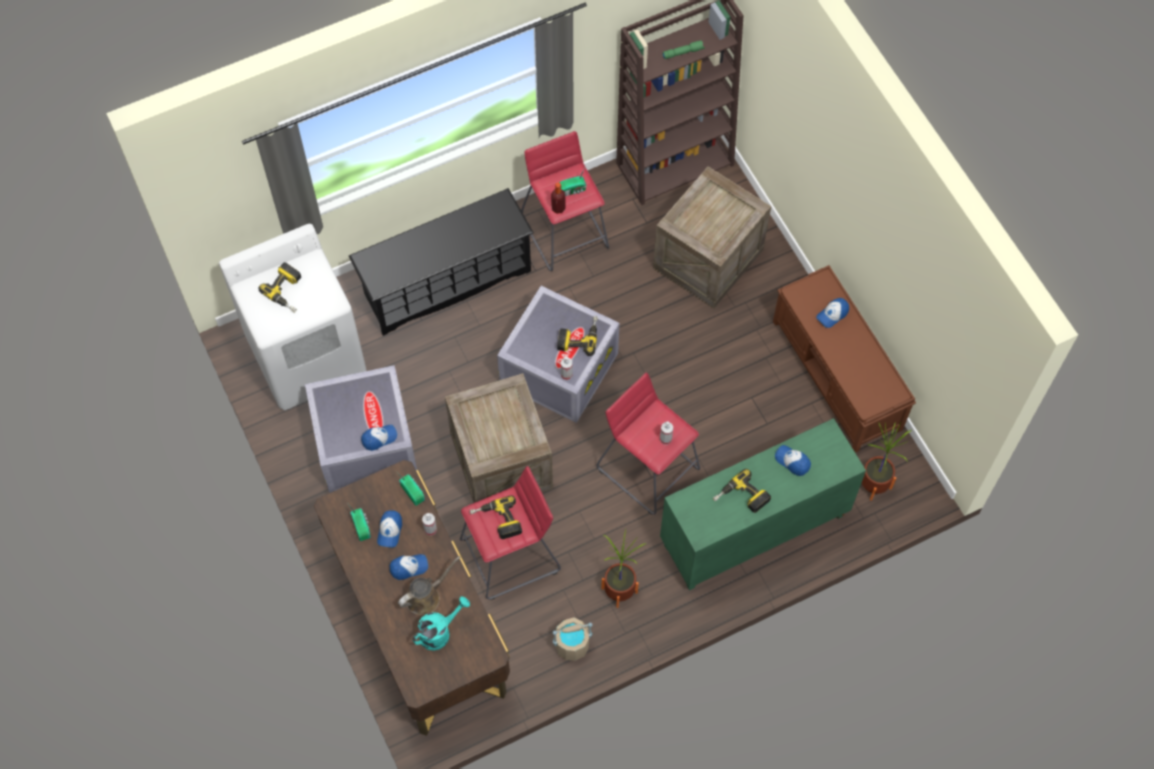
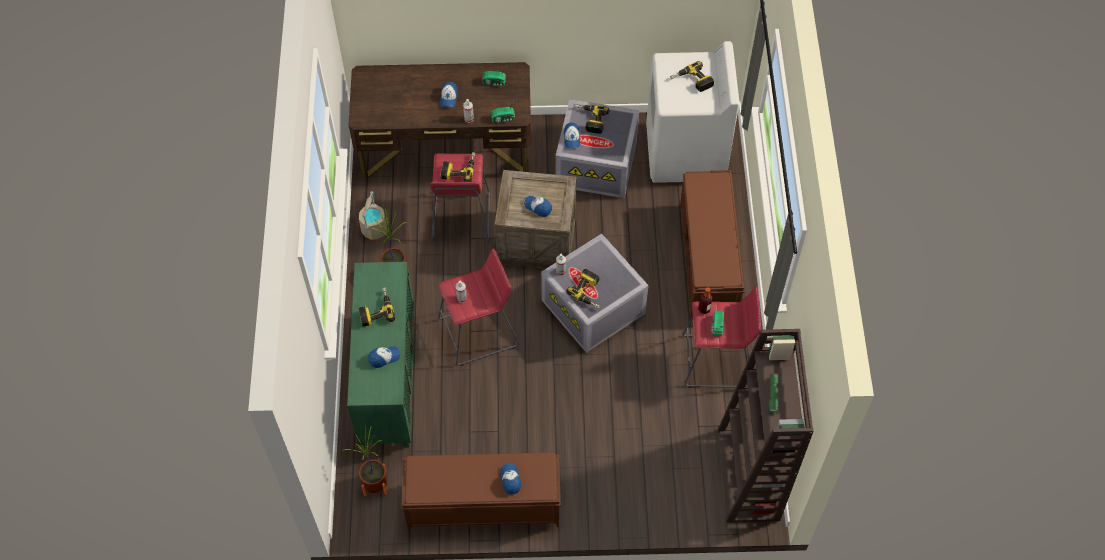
camera: 115 degrees right, 5 degrees down
black shoe rack [349,188,534,336] -> brown bench [680,170,745,320]
cap [377,510,402,548] -> cap moved to [524,196,552,217]
brown watering can [398,556,461,615] -> none
turquoise watering can [412,596,470,651] -> none
crate [653,166,771,309] -> none
none -> power drill [575,104,609,134]

